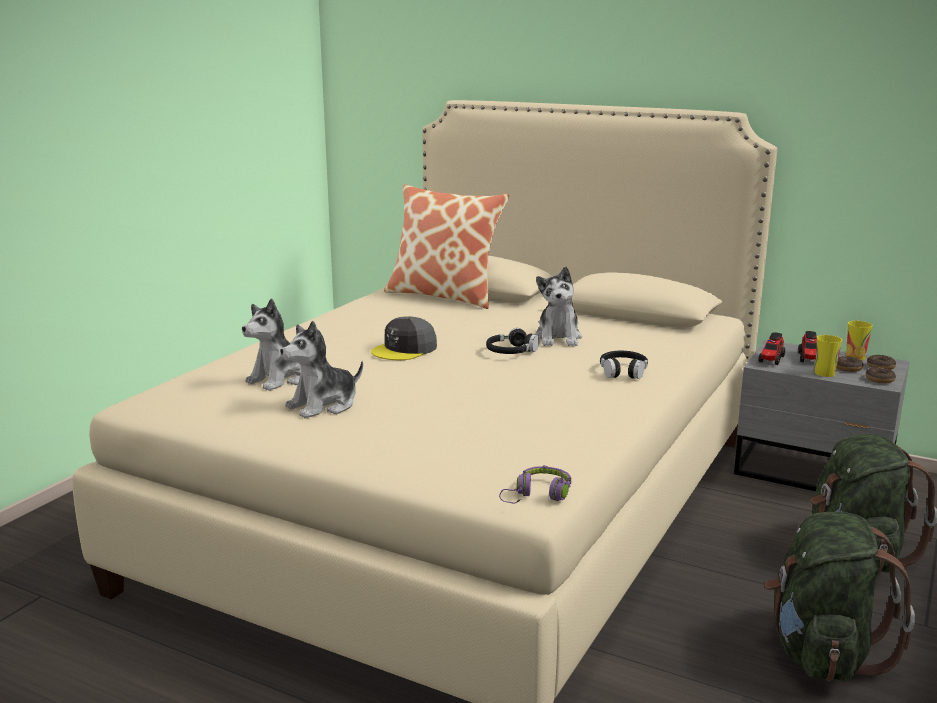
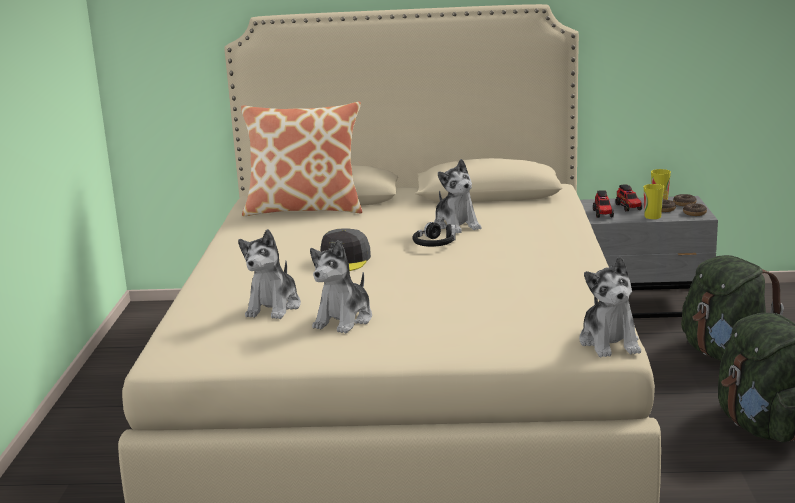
camera: 25 degrees left, 0 degrees up
purple headphones [499,465,571,504] -> plush toy [579,256,641,357]
black headphones [600,351,648,379] -> none

